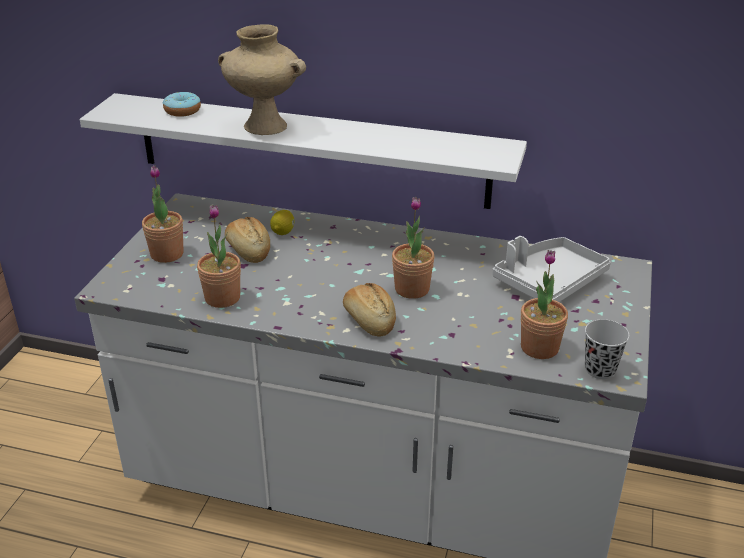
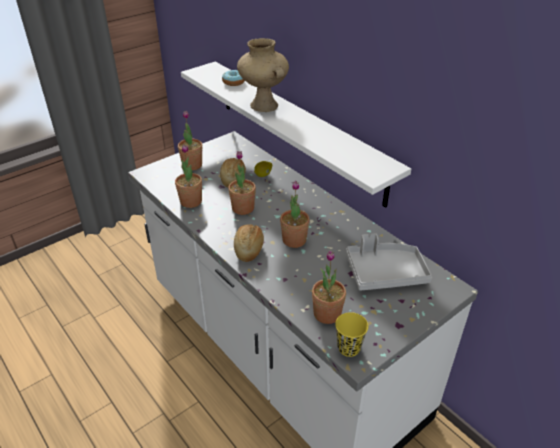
camera: 35 degrees right, 5 degrees up
black cup [585,319,629,379] -> yellow cup [335,312,368,357]
none -> potted plant [228,151,256,215]

